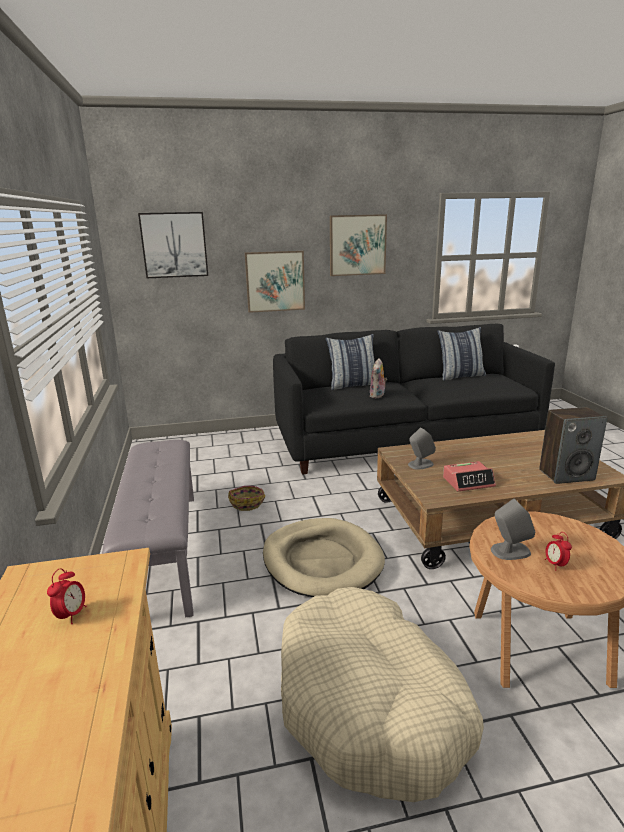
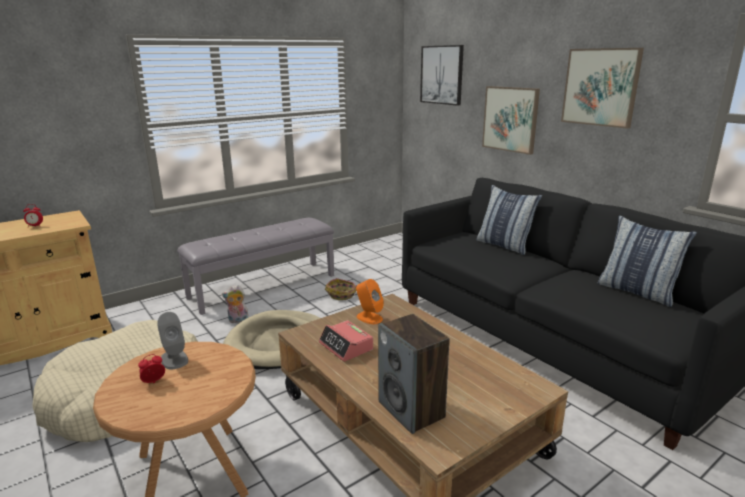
camera: 65 degrees right, 0 degrees up
plush toy [370,358,387,398] -> plush toy moved to [222,285,249,323]
grey speaker [408,428,436,470] -> orange speaker [356,279,384,324]

